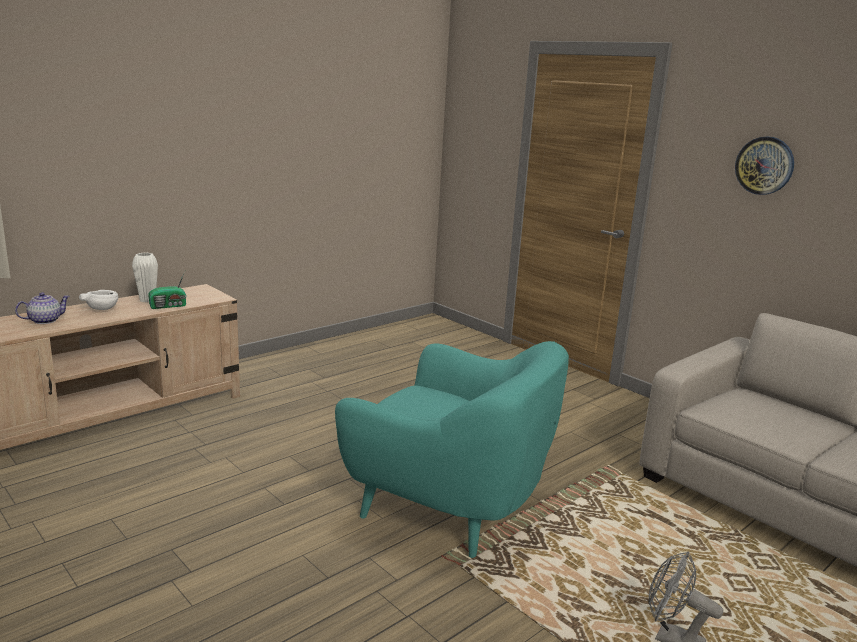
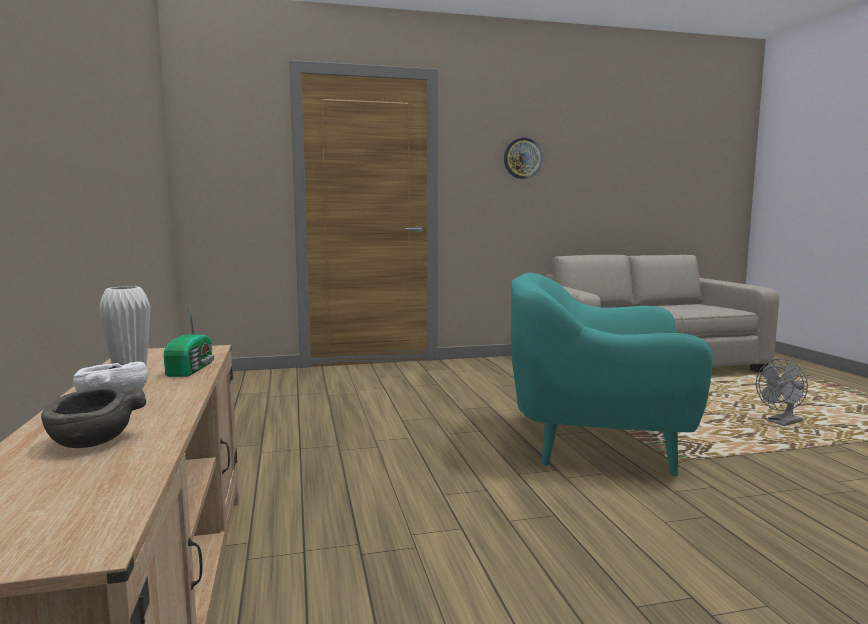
camera: 60 degrees left, 10 degrees down
teapot [15,292,70,324] -> grey bowl [41,387,146,448]
turquoise armchair [335,341,569,558] -> turquoise armchair turned 135 degrees counterclockwise [511,273,713,476]

